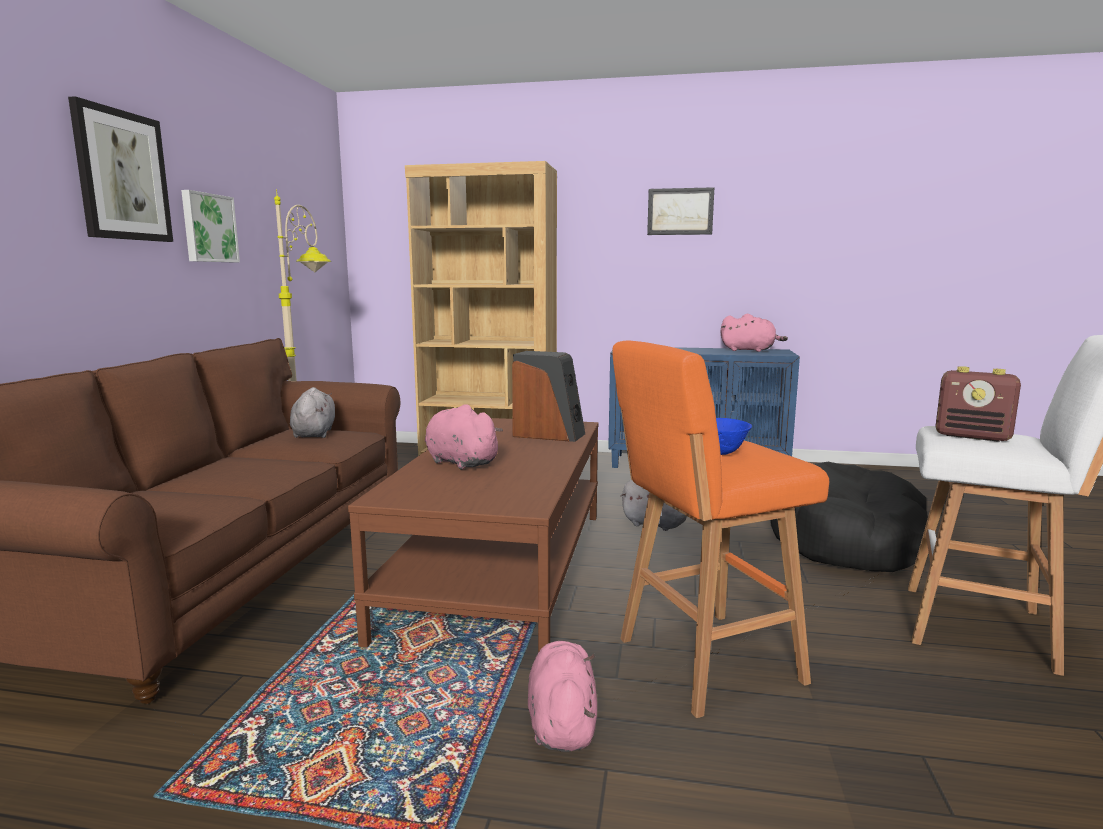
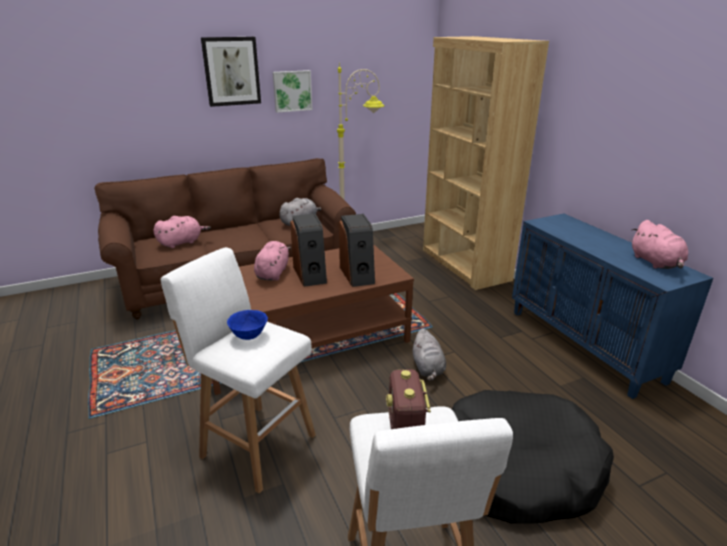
camera: 55 degrees right, 15 degrees up
pink plush toy [528,641,597,752] -> pink plush toy moved to [153,216,211,248]
orange stool [612,341,829,718] -> white stool [161,247,316,493]
picture [647,187,714,235] -> none
none -> speaker [290,214,327,287]

